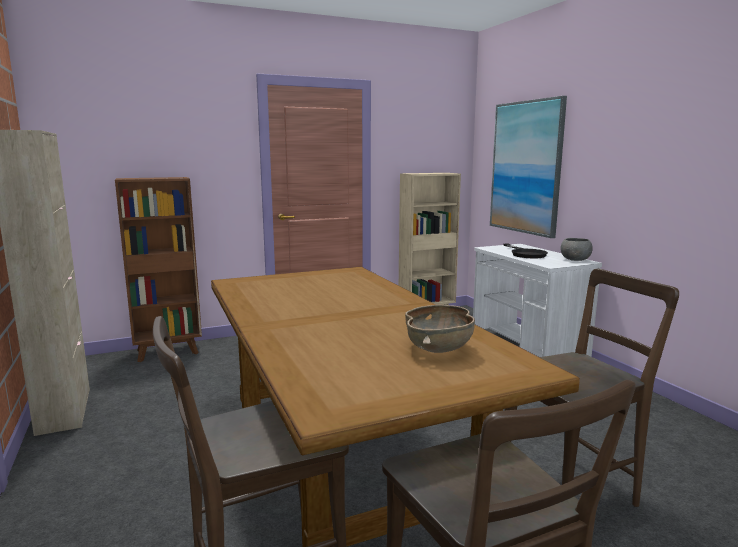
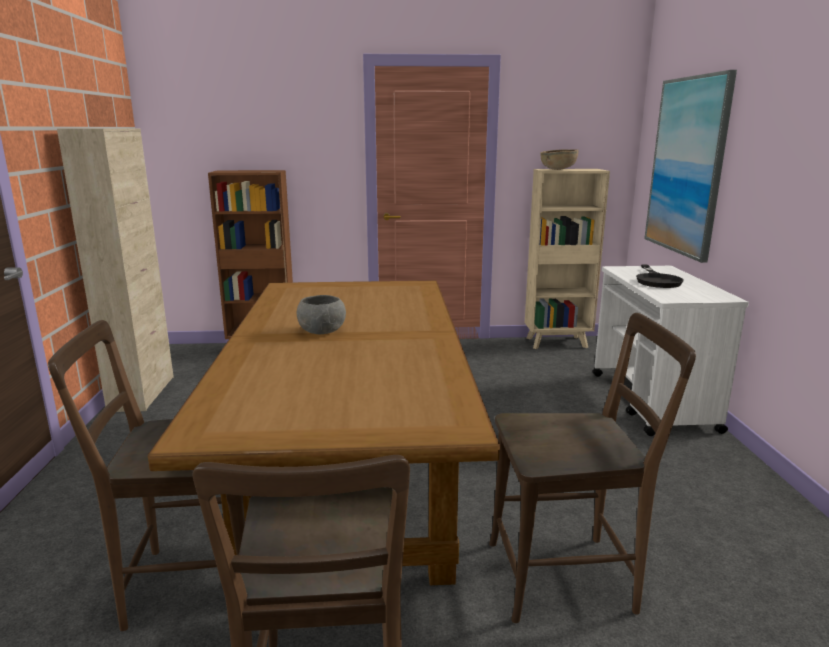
camera: 20 degrees right, 5 degrees up
brown bowl [405,305,475,353] -> brown bowl moved to [540,149,579,170]
grey bowl [561,238,593,261] -> grey bowl moved to [297,295,346,334]

